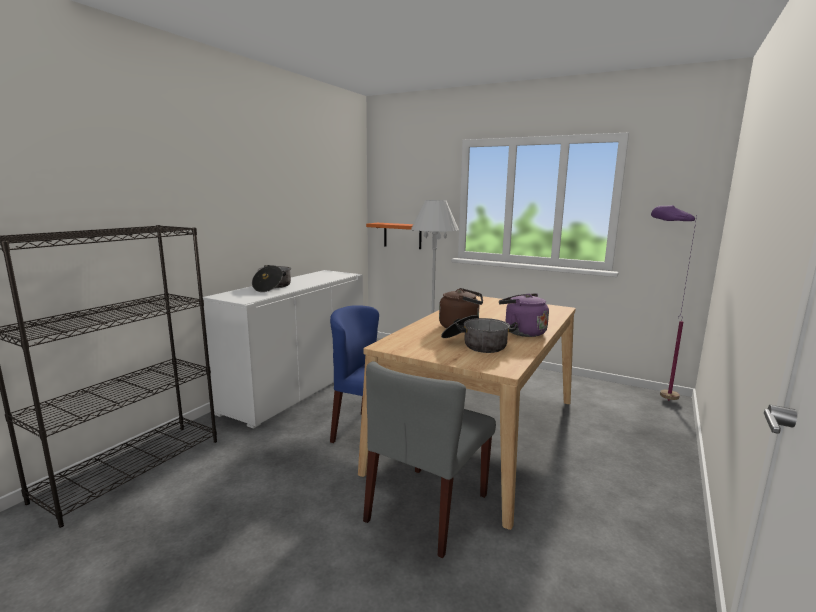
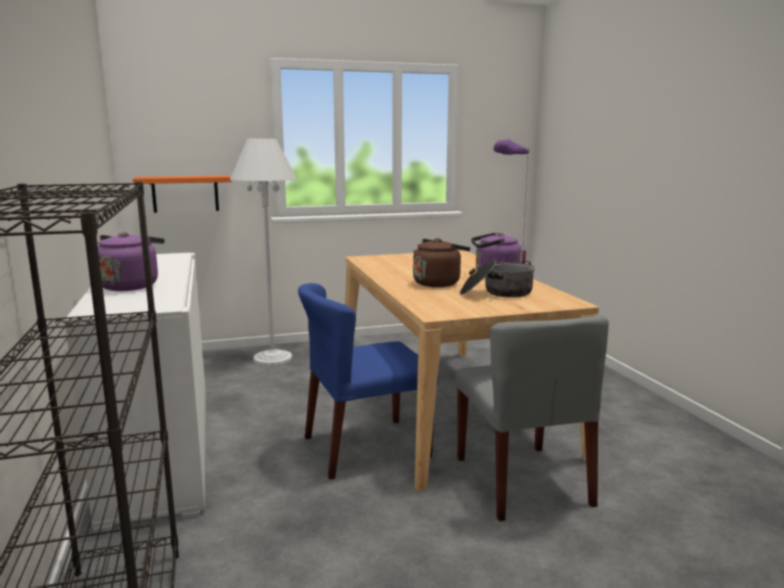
camera: 45 degrees left, 0 degrees up
cooking pot [252,265,291,292] -> purple kettle [98,232,165,291]

